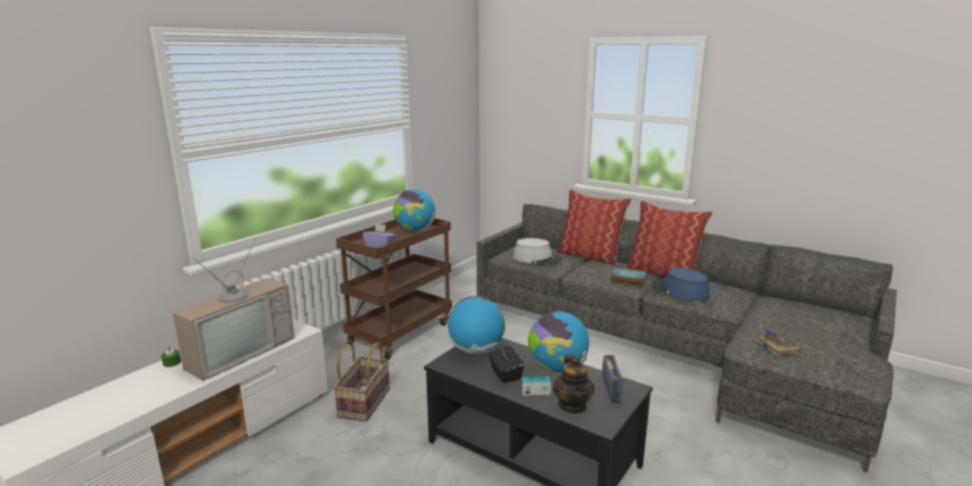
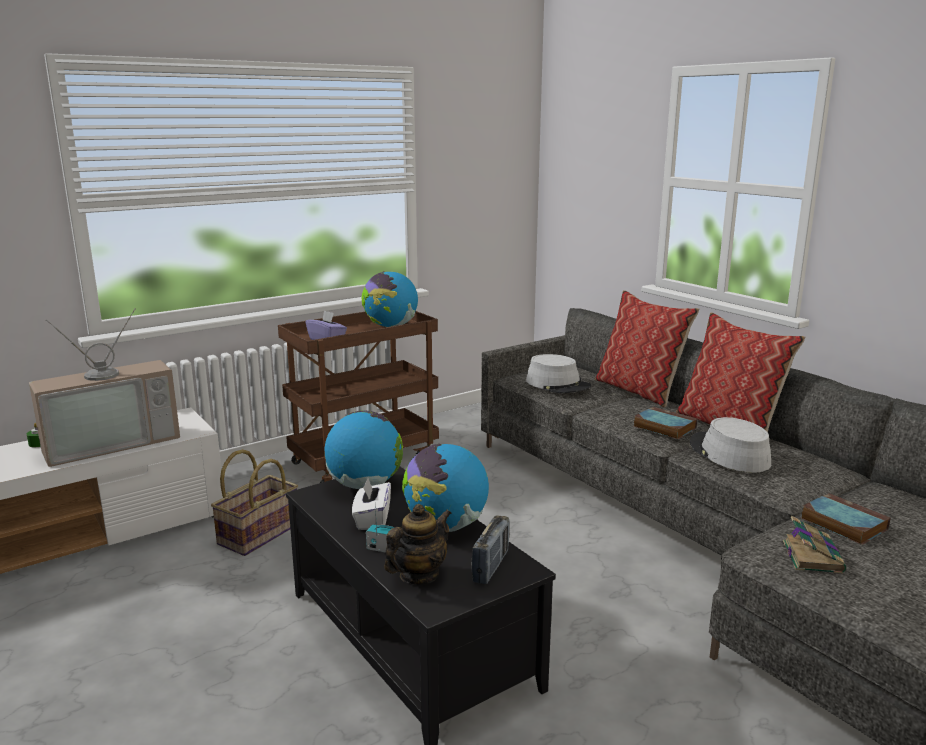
camera: 20 degrees right, 0 degrees up
black tissue box [488,345,524,383] -> white tissue box [352,478,391,530]
teapot [553,355,595,414] -> teapot turned 150 degrees counterclockwise [384,504,451,585]
blue hat [652,268,710,301] -> grey hat [690,417,771,473]
none -> book [801,493,890,545]

